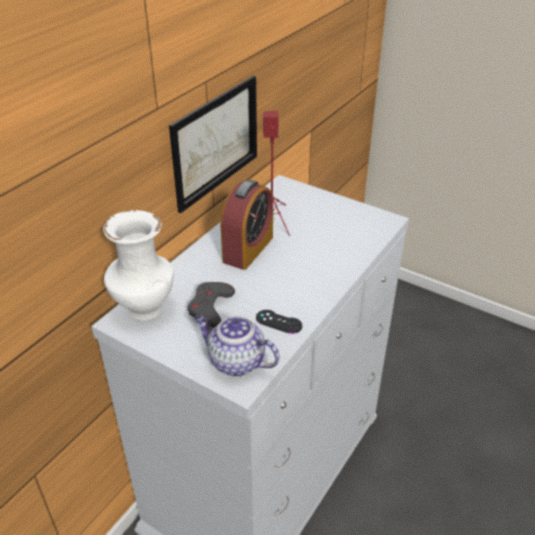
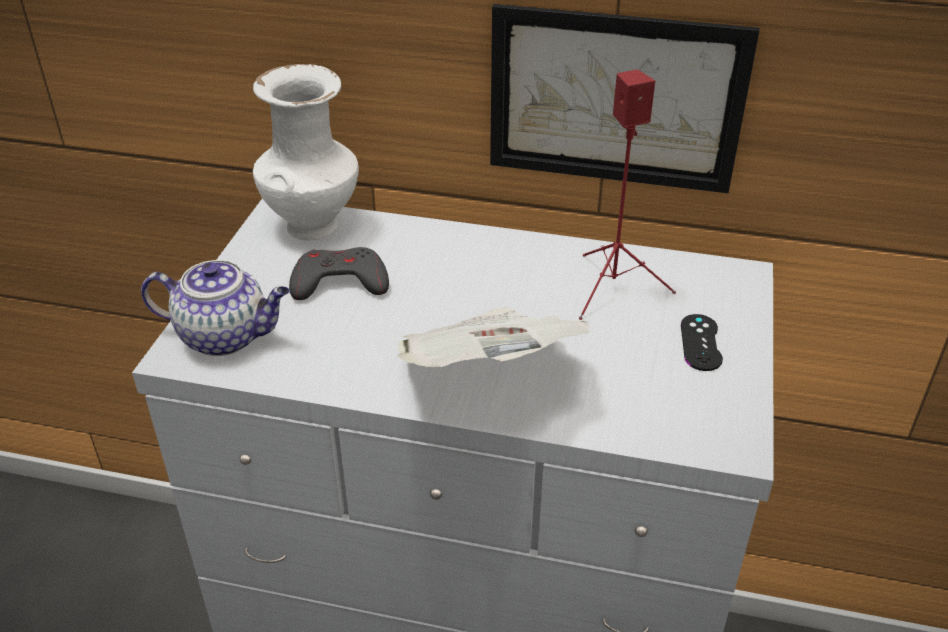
camera: 70 degrees right, 0 degrees up
teapot [194,315,280,377] -> teapot turned 90 degrees clockwise [141,260,290,356]
alarm clock [221,180,273,270] -> none
black game controller [256,310,302,334] -> black game controller moved to [681,314,723,371]
none -> newspaper [398,308,591,367]

